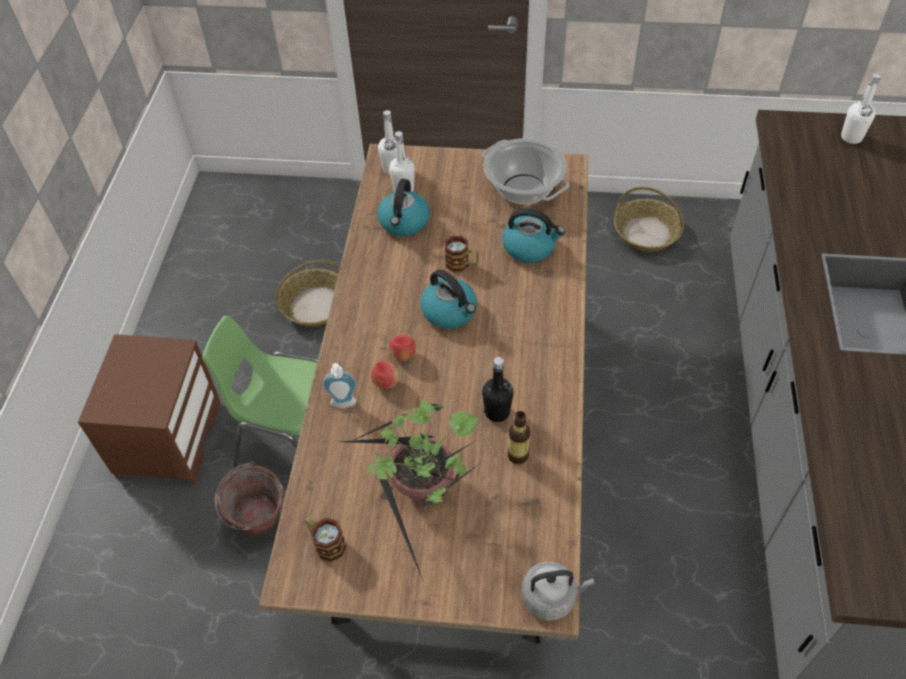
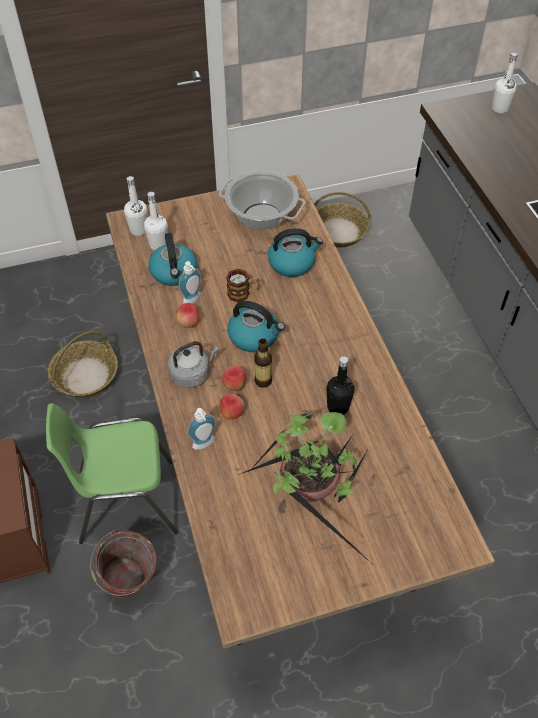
camera: 25 degrees left, 0 degrees up
mug [305,517,346,562] -> none
bottle [508,411,530,464] -> bottle moved to [254,339,272,388]
grey kettle [522,562,595,620] -> grey kettle moved to [168,341,219,388]
none -> apple [176,303,199,328]
none -> soap dispenser [179,261,201,304]

